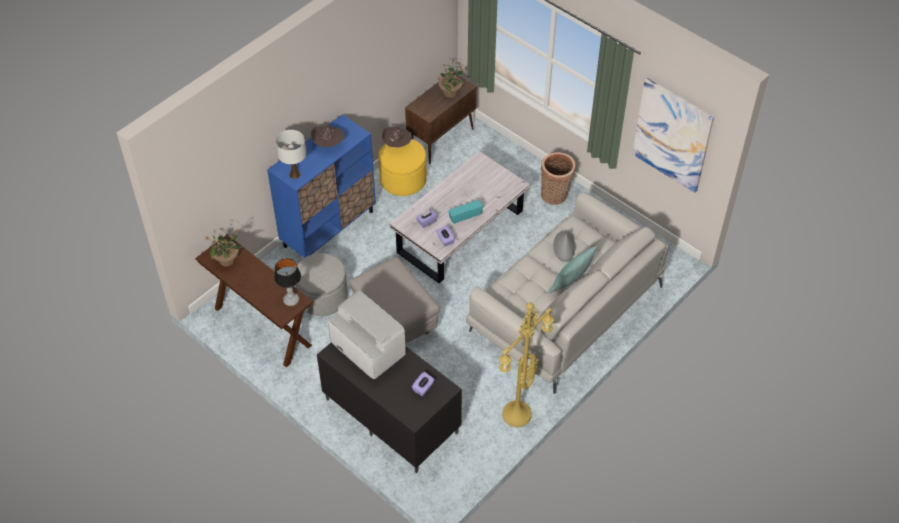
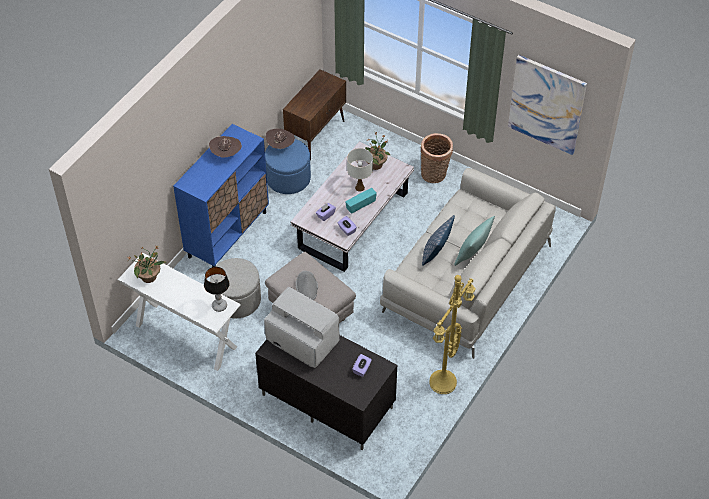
camera: 10 degrees left, 0 degrees up
brown console table [195,235,314,367] -> white console table [118,253,241,371]
white table lamp [276,130,306,179] -> white table lamp moved to [347,148,373,192]
yellow ottoman [379,139,427,196] -> blue ottoman [265,139,311,194]
potted plant [438,59,464,98] -> potted plant moved to [365,132,390,170]
grey hat [553,231,576,262] -> grey hat moved to [296,271,318,300]
none -> pillow [422,215,455,266]

